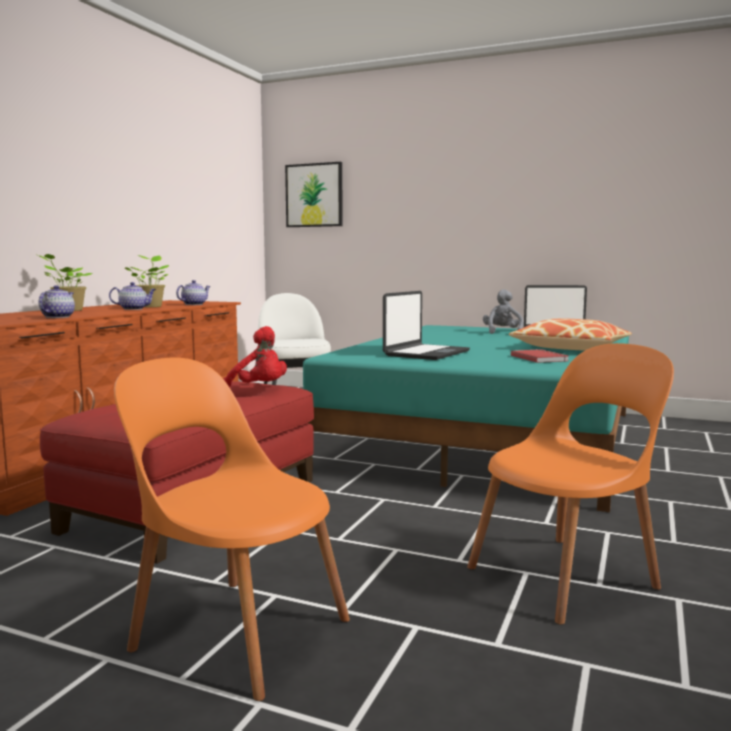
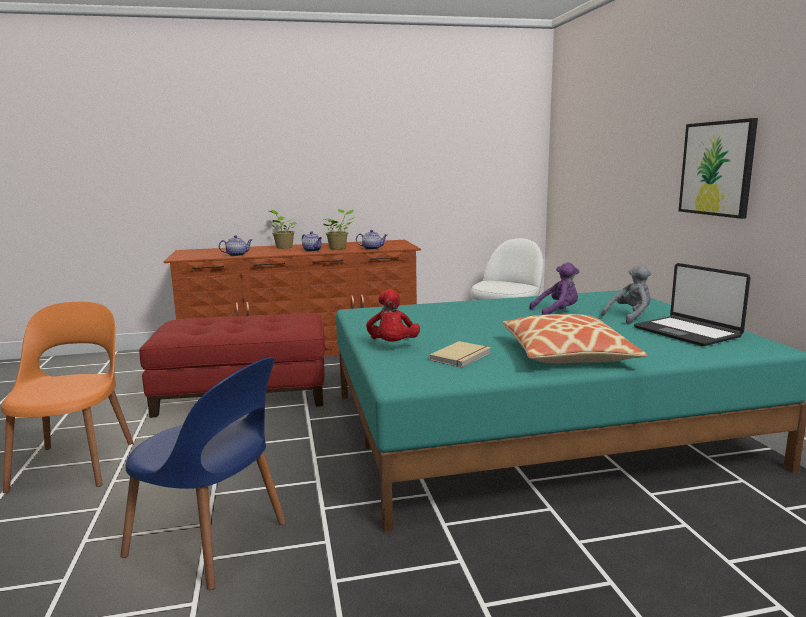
camera: 55 degrees right, 5 degrees up
red plush toy [224,326,287,387] -> red plush toy moved to [366,289,420,342]
picture [285,162,343,227] -> picture moved to [679,118,758,219]
laptop [383,291,470,360] -> none
orange chair [467,343,674,625] -> blue chair [120,357,286,590]
red book [511,349,568,363] -> beige book [429,341,491,367]
none -> purple plush toy [529,262,580,315]

